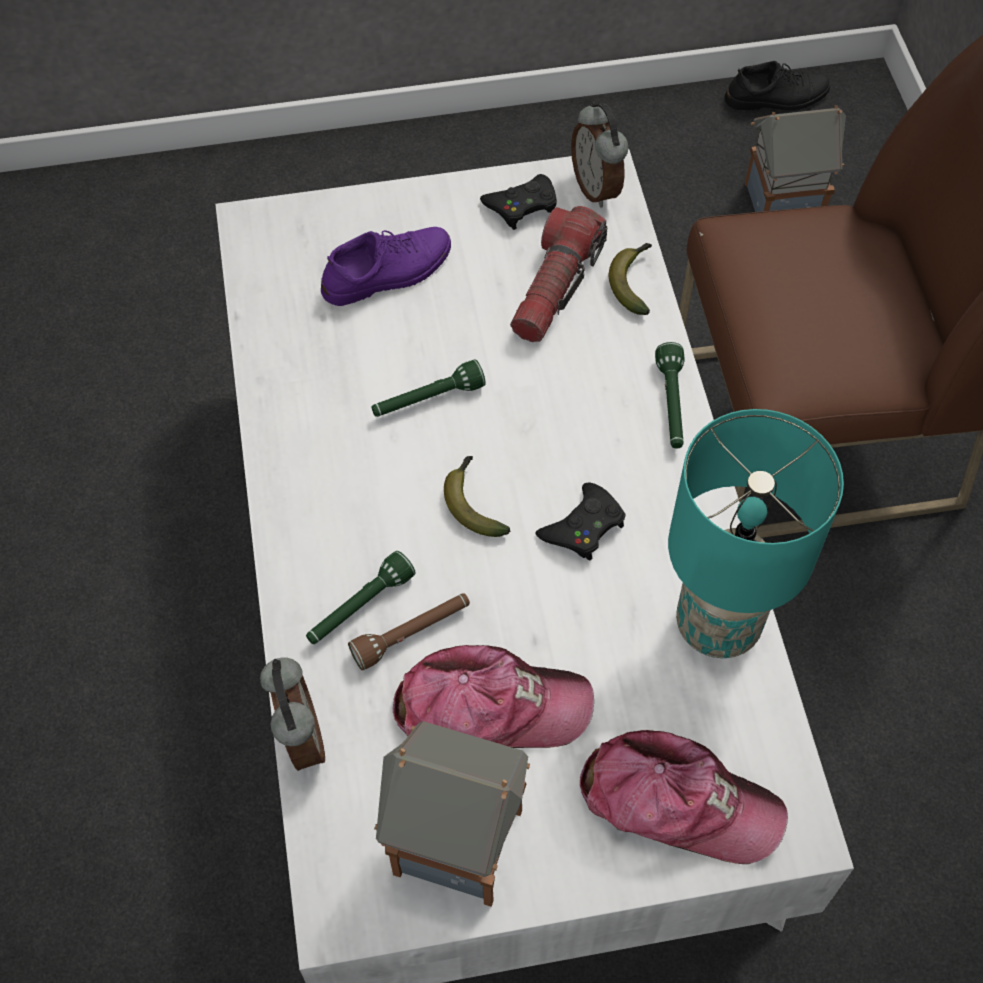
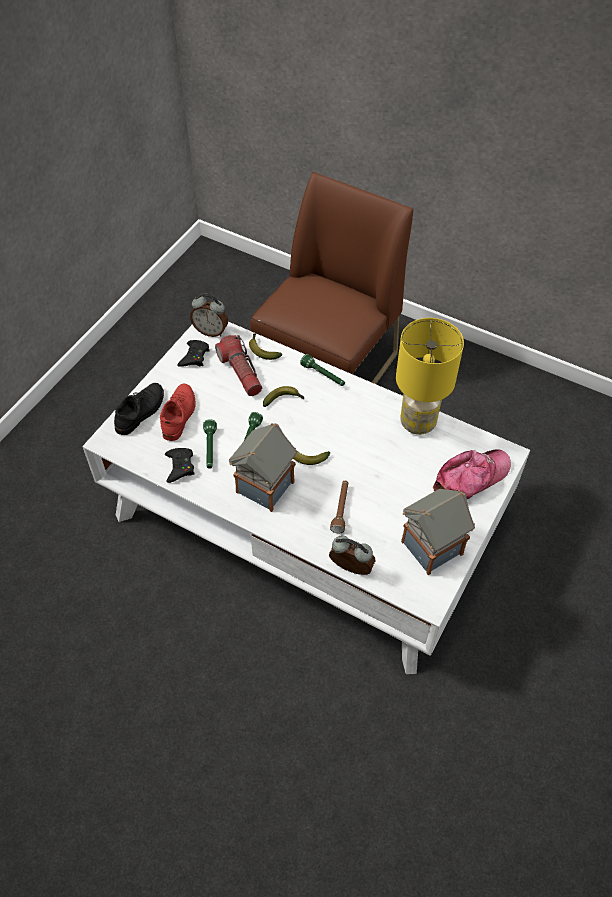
camera: 50 degrees left, 5 degrees down
green flashlight [306,551,416,644] -> green flashlight moved to [203,419,217,469]
purple shoe [321,227,451,306] -> red shoe [160,384,196,441]
cap [393,645,594,748] -> none
black game controller [535,482,625,561] -> black game controller moved to [165,448,195,483]
turquoise table lamp [668,409,844,658] -> yellow table lamp [396,318,464,435]
black shoe [724,61,830,111] -> black shoe moved to [114,383,164,435]
toy house [745,105,846,212] -> toy house moved to [229,423,297,512]
none -> banana [263,386,304,407]

